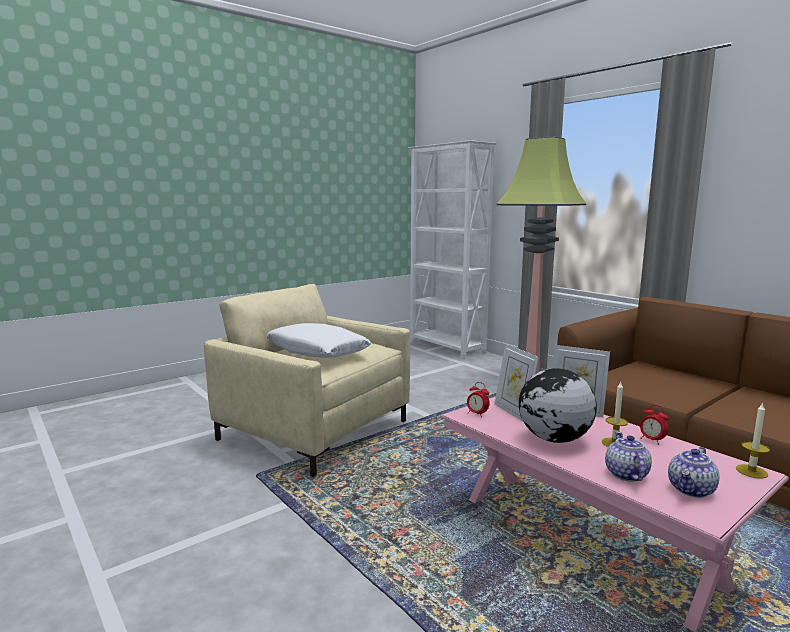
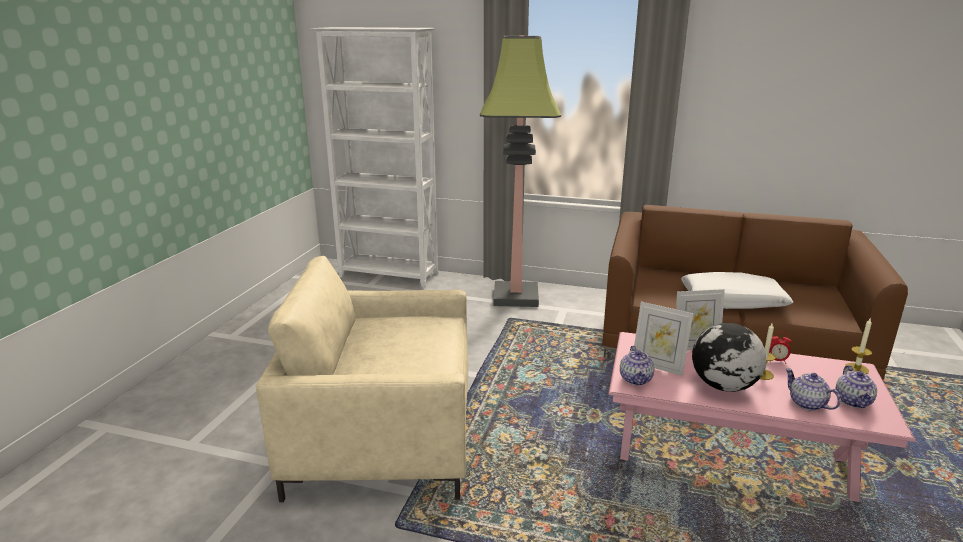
camera: 35 degrees left, 10 degrees up
white pillow [267,323,371,358] -> white pillow moved to [681,272,793,309]
alarm clock [467,382,490,417] -> teapot [620,346,654,385]

